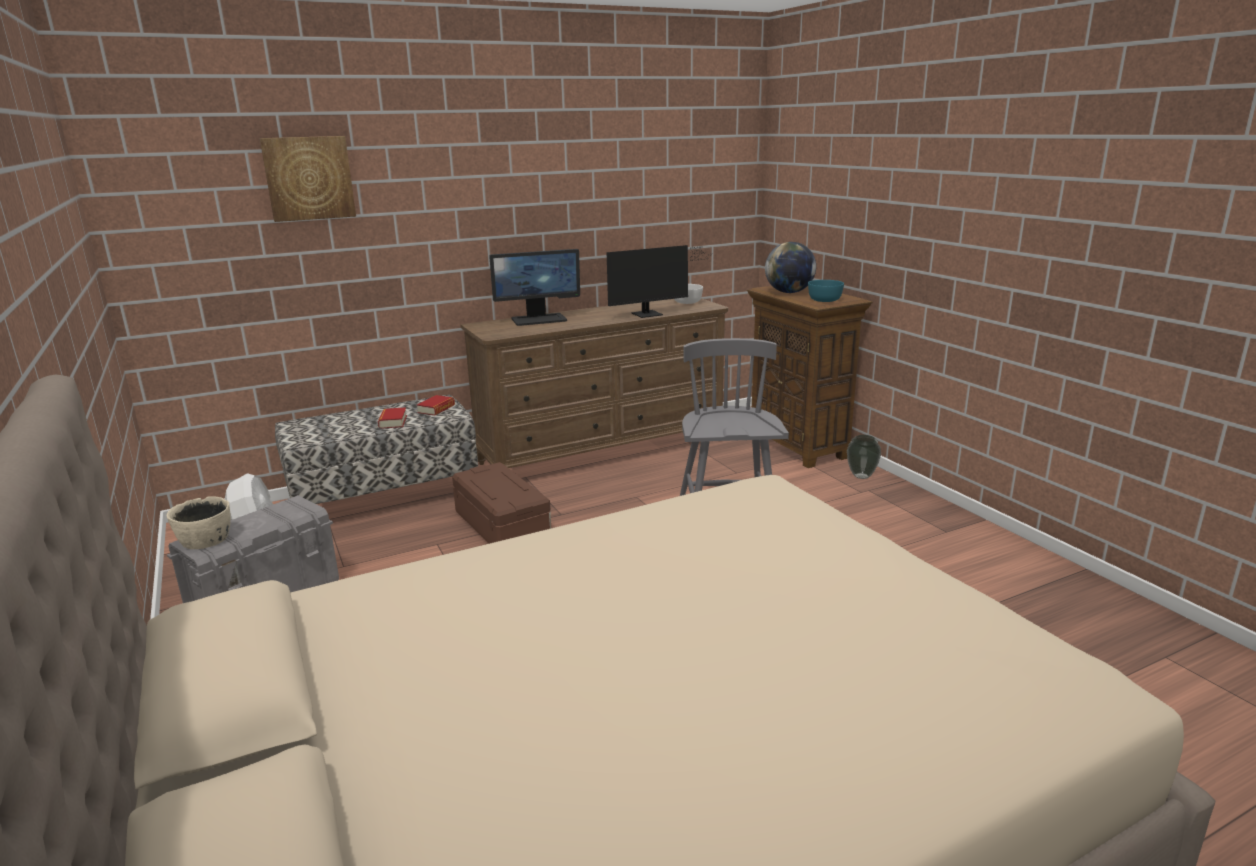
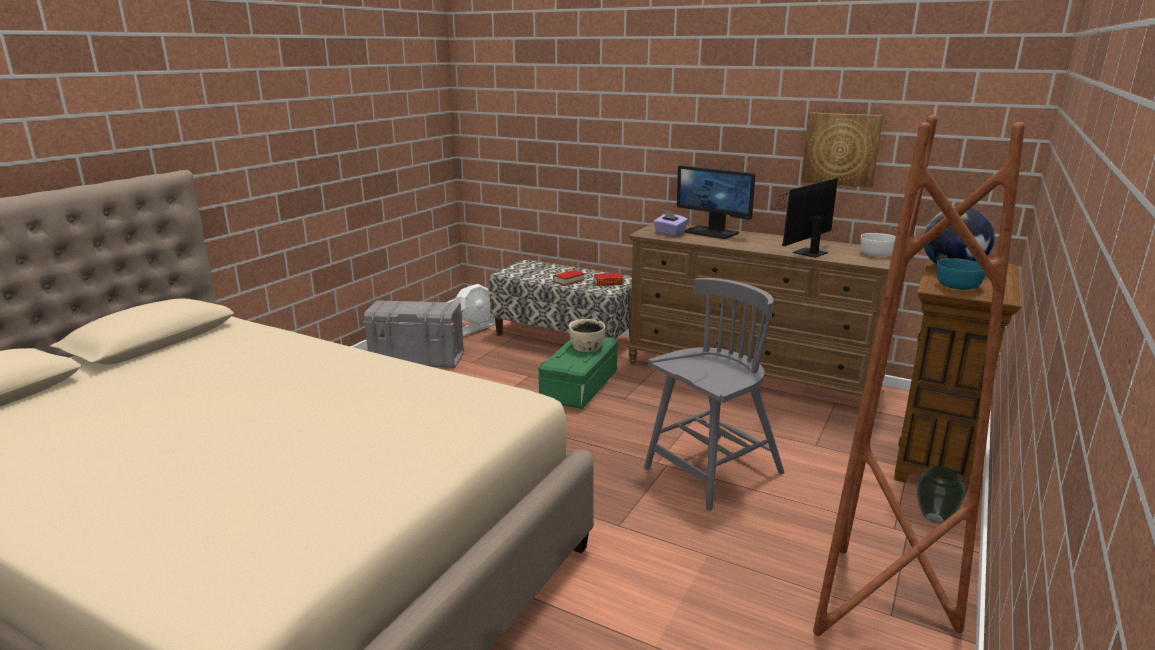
camera: 55 degrees right, 0 degrees up
beige bowl [166,496,231,549] -> beige bowl moved to [569,319,605,352]
picture [260,136,356,222] -> picture moved to [801,112,883,188]
brown storage box [452,462,551,544] -> green storage box [539,337,618,409]
monitor [607,245,708,318] -> monitor turned 105 degrees clockwise [771,178,838,258]
none -> purple tissue box [653,210,688,236]
none -> brown clothes rack [813,115,1025,636]

